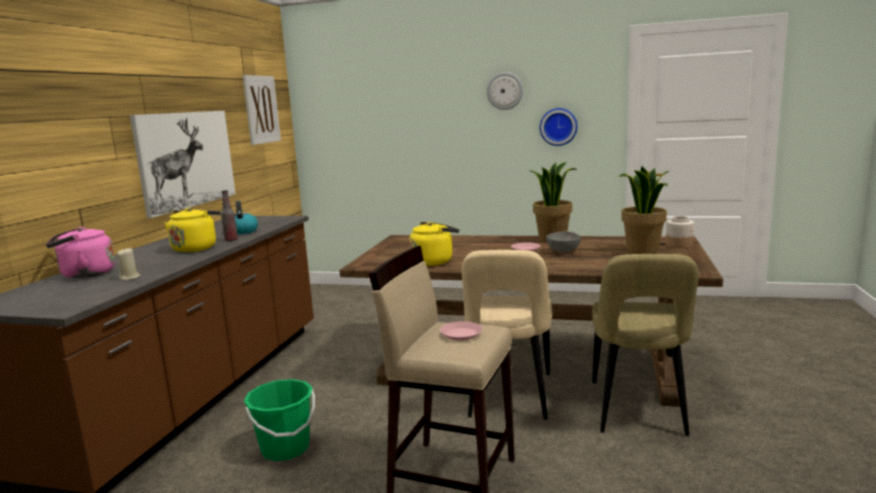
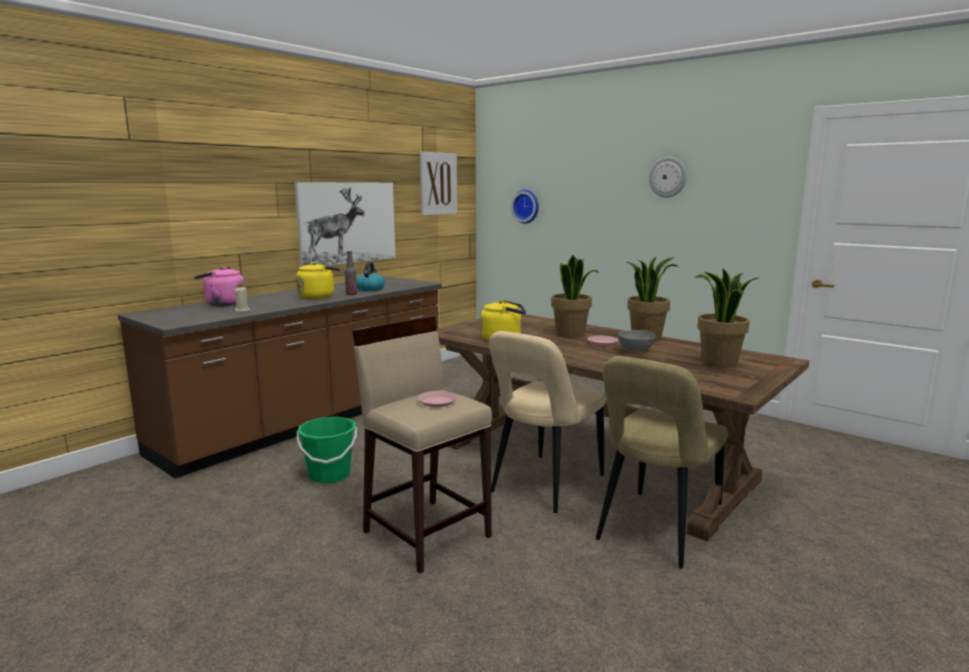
camera: 25 degrees right, 0 degrees up
wall clock [540,108,578,146] -> wall clock moved to [511,190,539,224]
jar [666,216,694,248] -> none
none -> potted plant [551,255,599,338]

